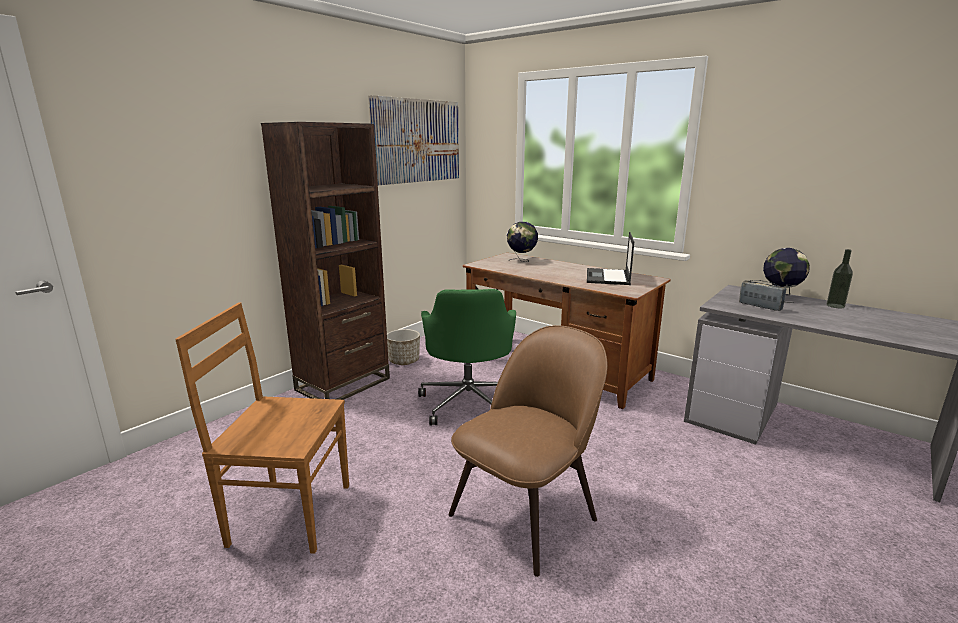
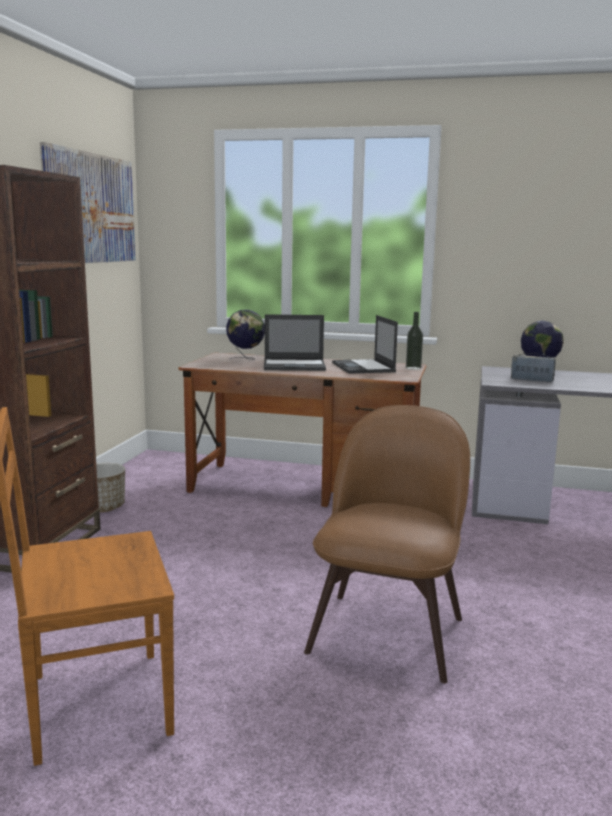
camera: 25 degrees left, 5 degrees down
green office chair [418,289,516,425] -> none
bottle [826,249,853,308] -> bottle moved to [406,312,423,370]
none -> laptop [264,314,326,371]

